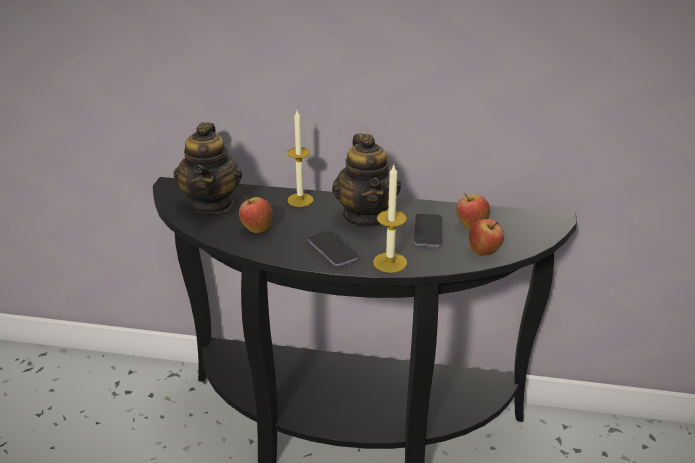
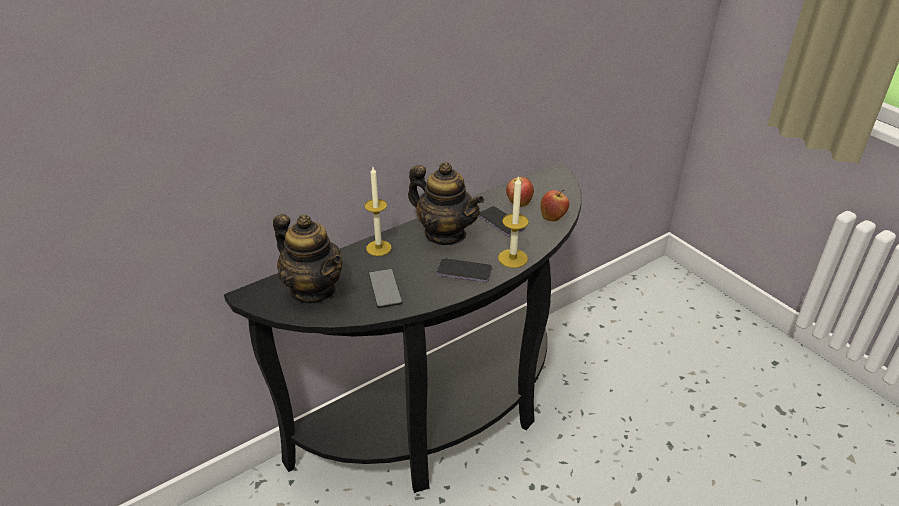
camera: 45 degrees left, 5 degrees up
apple [239,197,273,233] -> phone [369,269,402,308]

